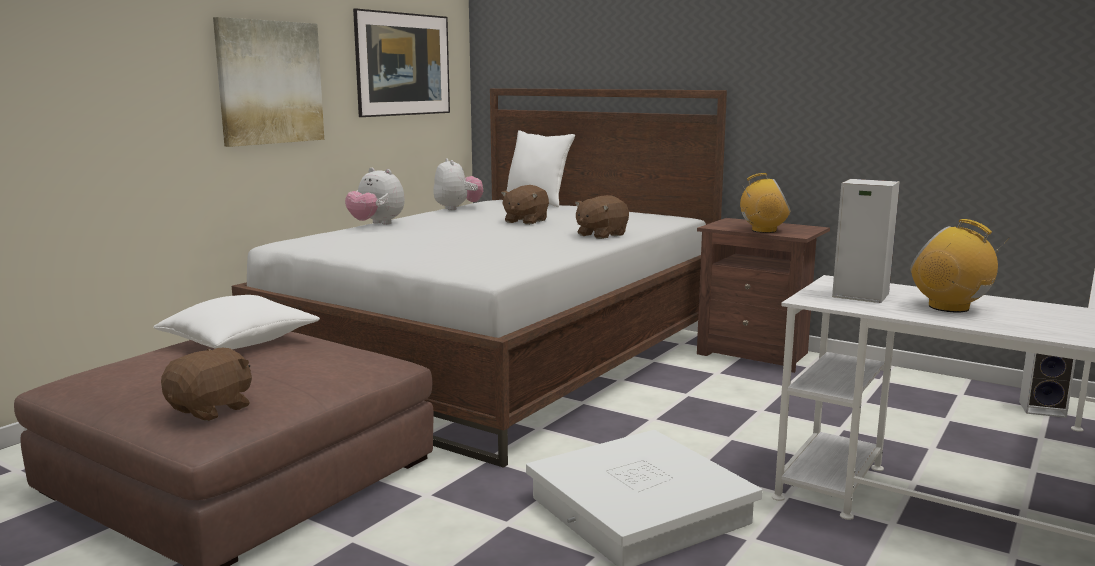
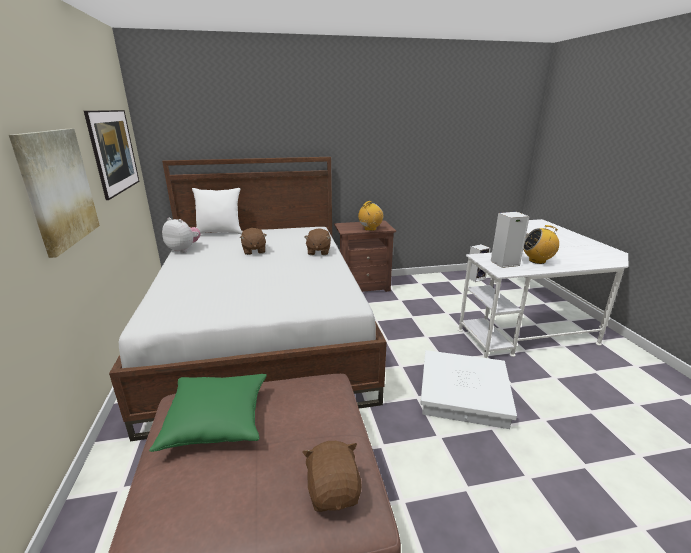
camera: 45 degrees left, 10 degrees up
white pillow [154,295,320,349] -> green pillow [149,374,267,452]
plush toy [345,168,405,225] -> none

